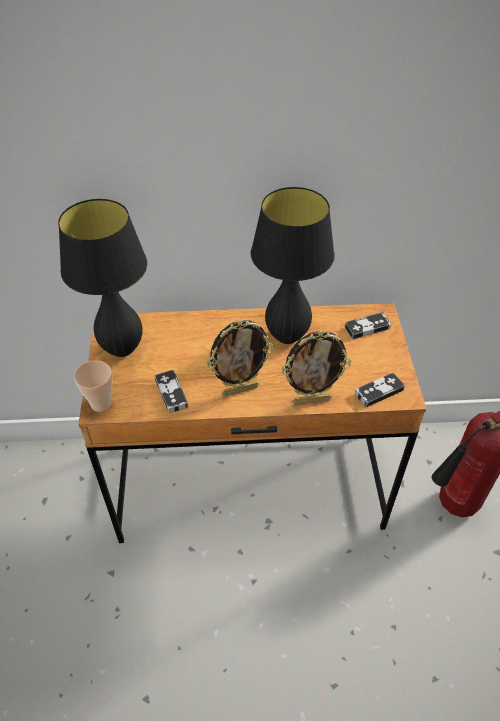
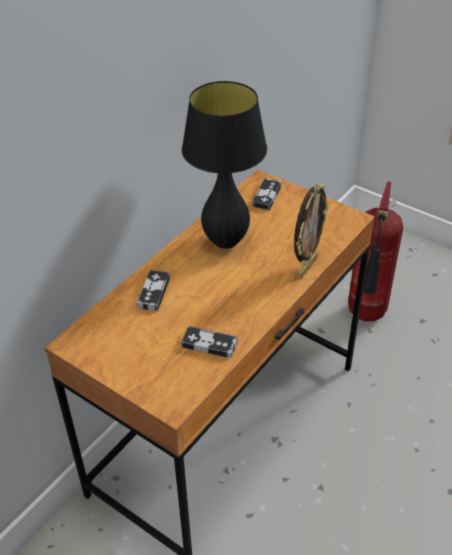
camera: 50 degrees left, 5 degrees down
black table lamp [58,199,147,357] -> none
cup [74,360,112,412] -> none
picture frame [207,320,273,396] -> none
game controller [355,372,405,407] -> game controller moved to [137,270,170,311]

